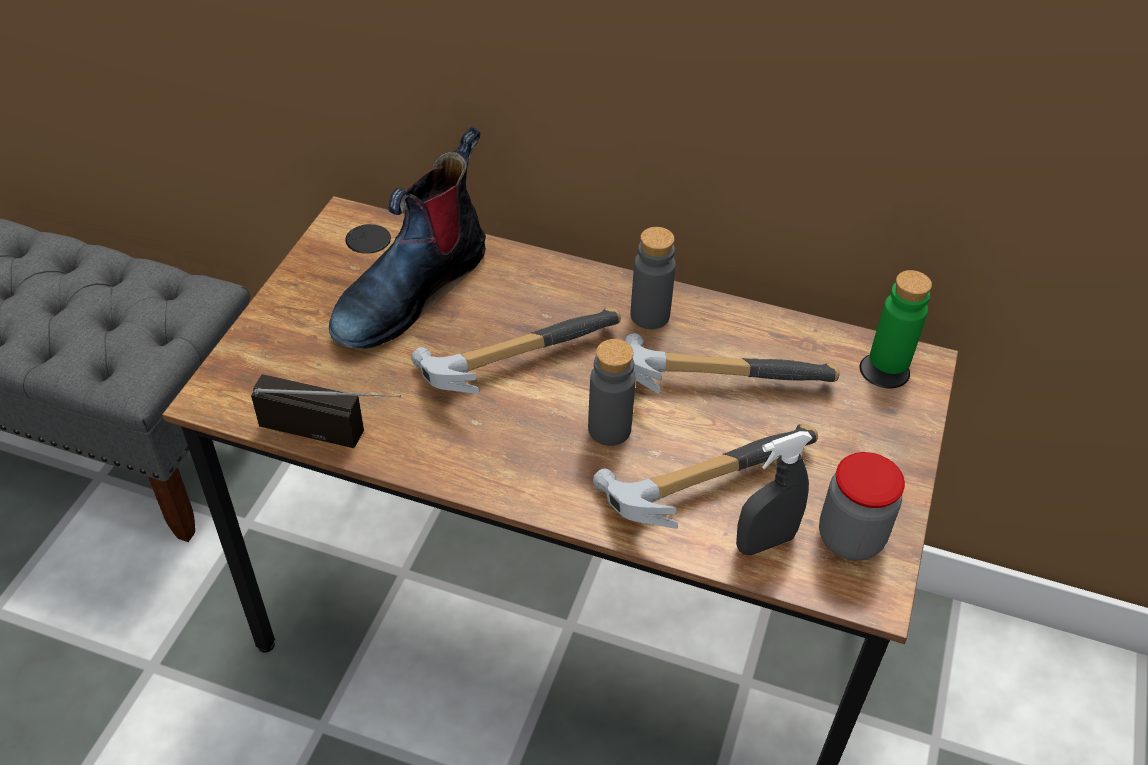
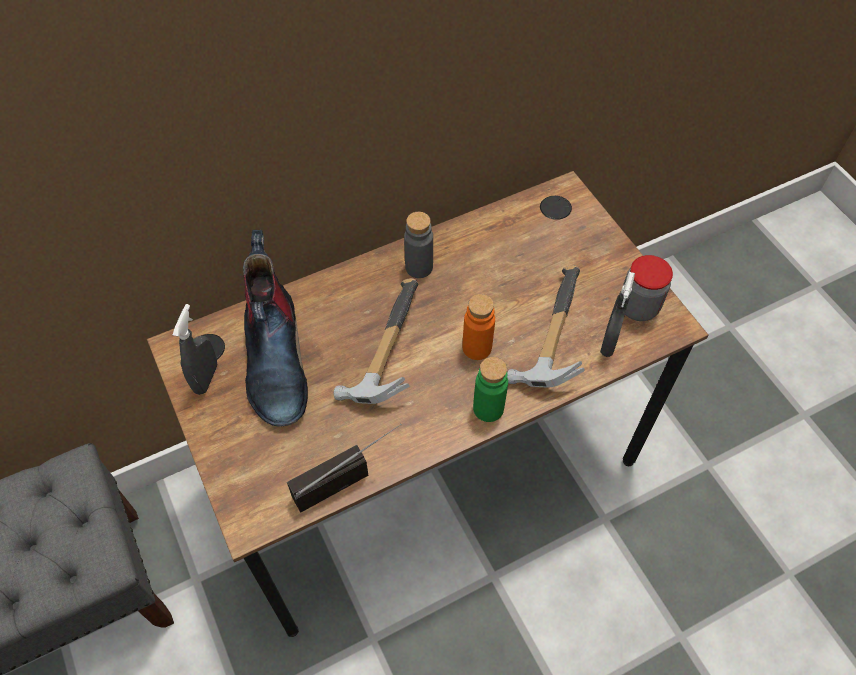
camera: 45 degrees left, 10 degrees up
grey bottle [588,339,636,446] -> orange bottle [462,294,495,360]
hammer [624,333,840,394] -> none
green bottle [870,270,932,374] -> green bottle moved to [473,357,508,422]
none -> grey spray bottle [173,304,217,395]

